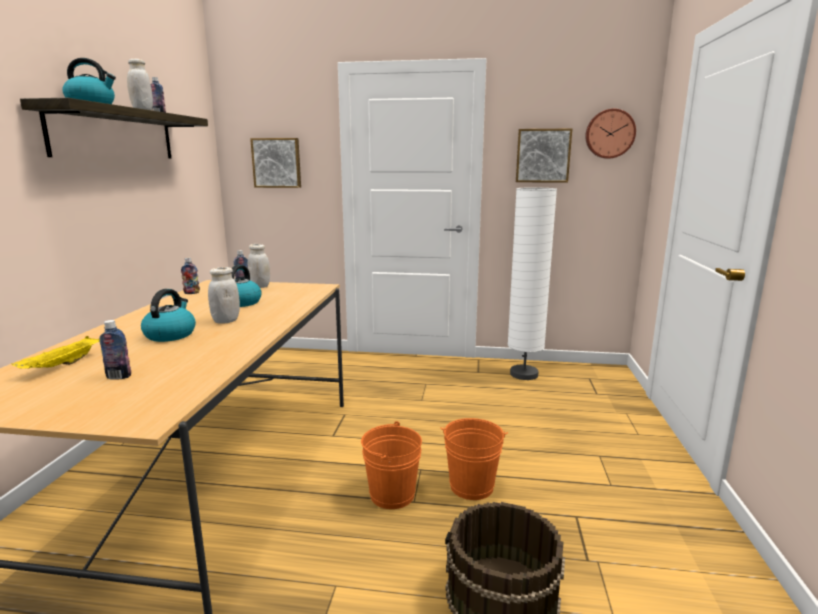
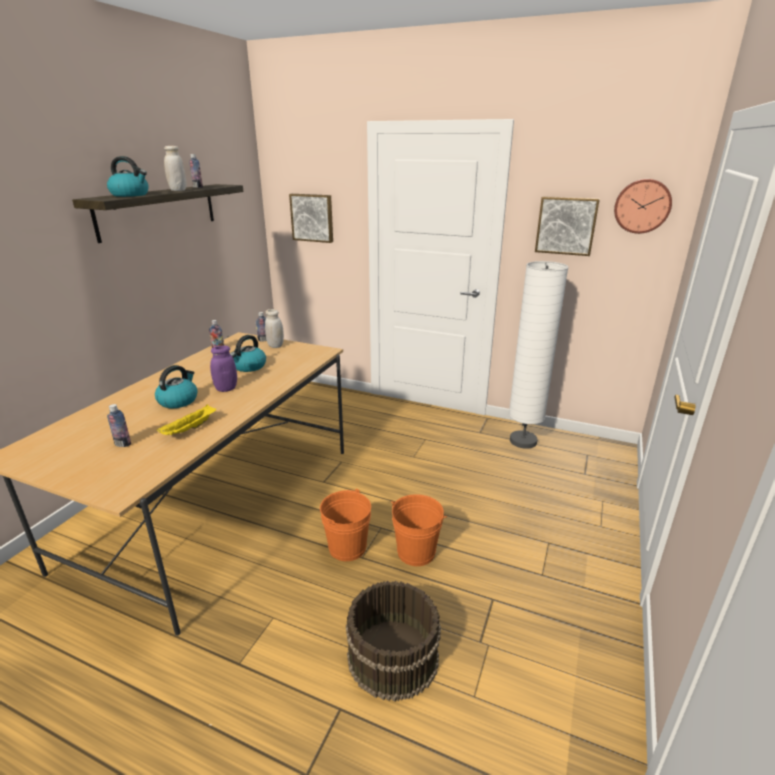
camera: 15 degrees right, 10 degrees up
yellow tray [12,336,99,369] -> yellow tray moved to [157,404,216,435]
white jar [208,267,240,324] -> purple jar [210,345,237,392]

